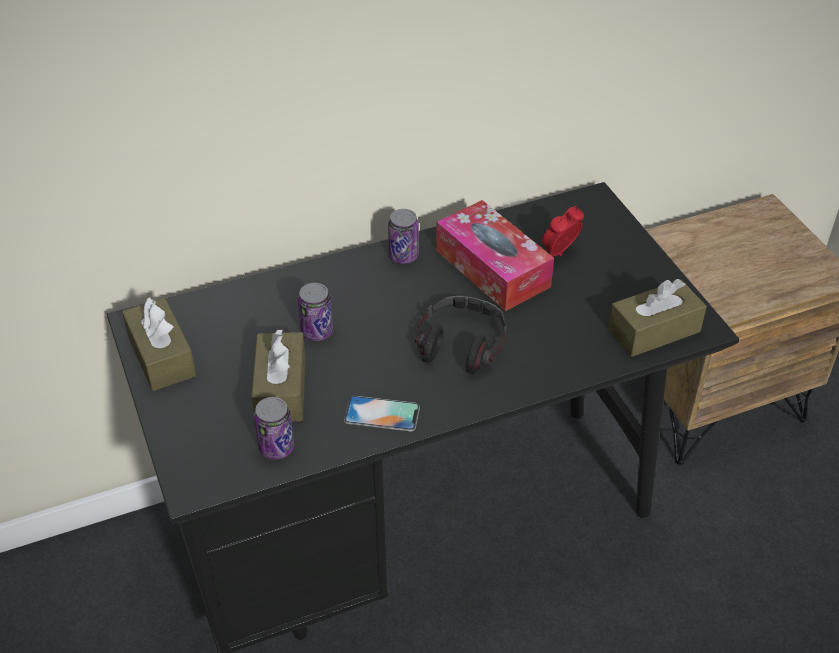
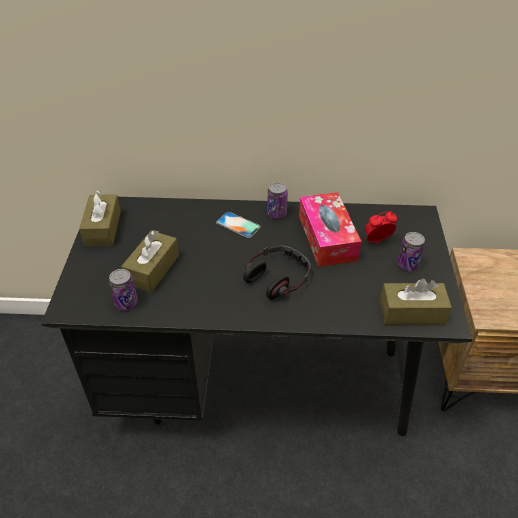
camera: 25 degrees right, 0 degrees up
can [298,283,333,341] -> can moved to [397,232,425,271]
phone [344,396,420,431] -> phone moved to [216,212,261,238]

